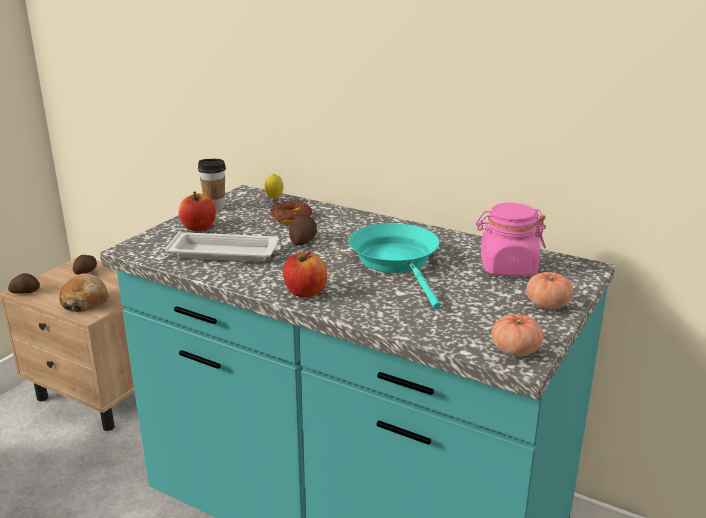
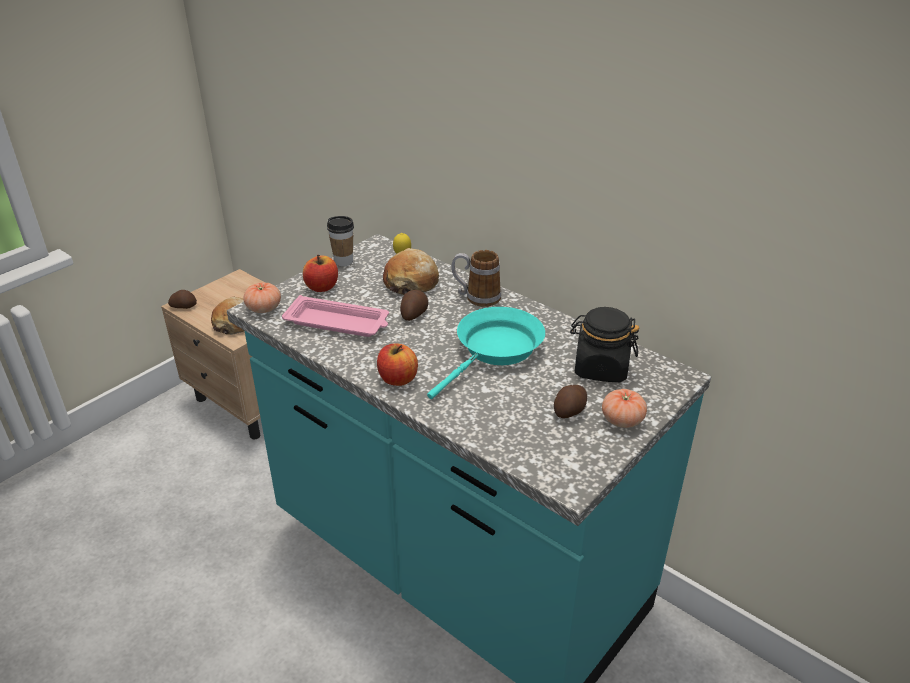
camera: 10 degrees right, 10 degrees up
potato [73,255,97,275] -> potato moved to [554,385,587,418]
white tray [165,231,281,262] -> pink tray [282,295,389,337]
donut [270,201,312,224] -> bread [383,248,439,295]
turquoise frying pan [349,223,441,309] -> turquoise frying pan turned 45 degrees clockwise [427,307,545,399]
pink jar [476,203,546,276] -> black jar [570,307,639,382]
tomato [492,314,544,356] -> tomato moved to [243,282,281,313]
none -> mug [451,250,501,307]

